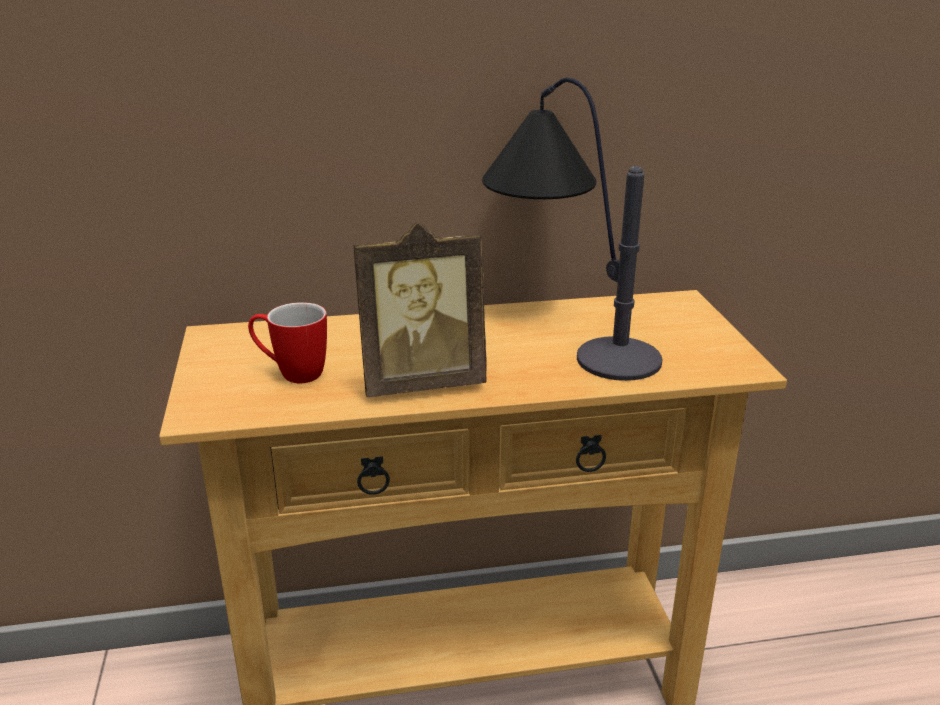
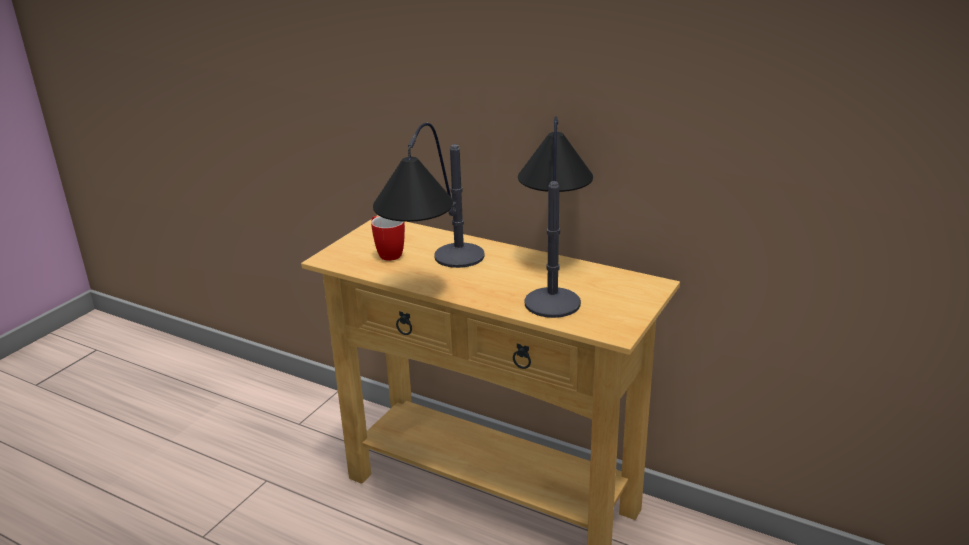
camera: 40 degrees right, 0 degrees up
picture frame [353,222,487,397] -> table lamp [373,123,485,268]

